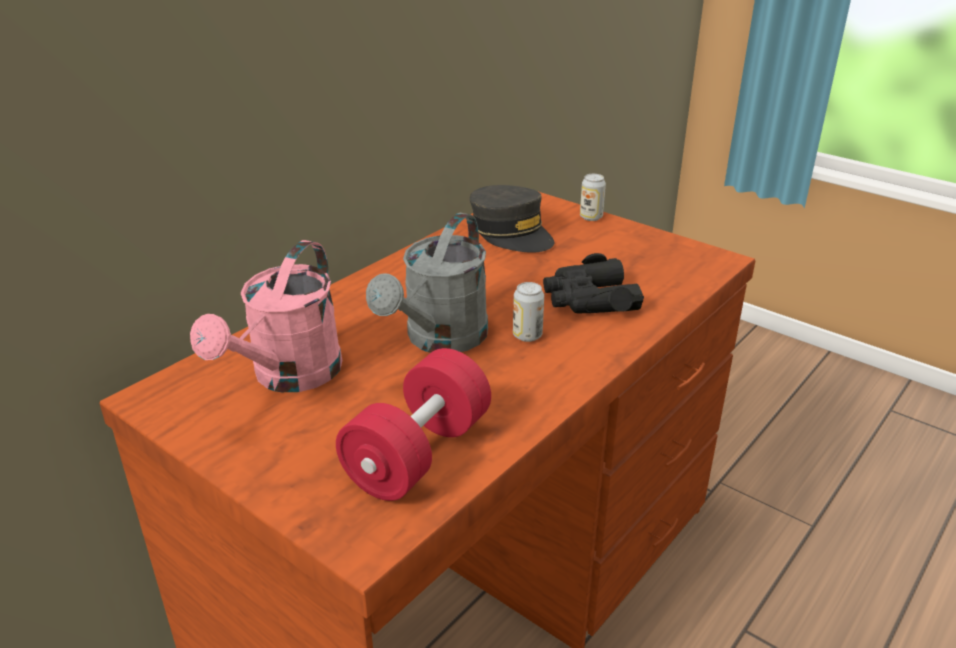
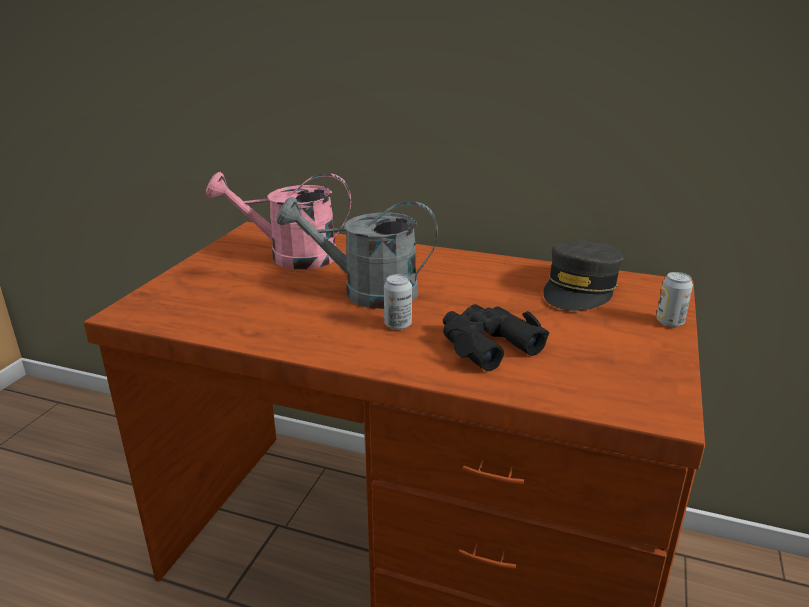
camera: 70 degrees right, 5 degrees down
red dumbbell [336,348,491,501] -> none

